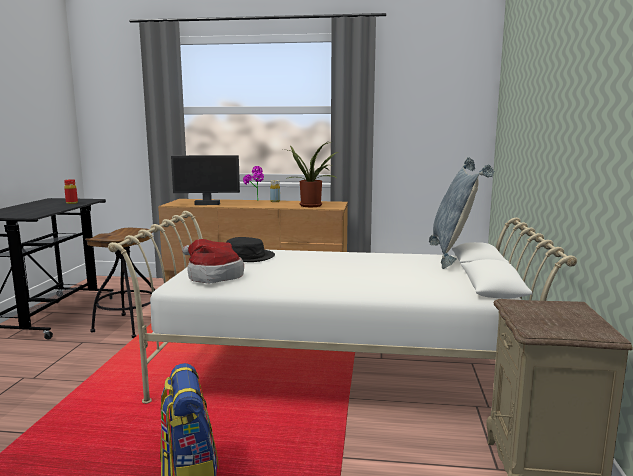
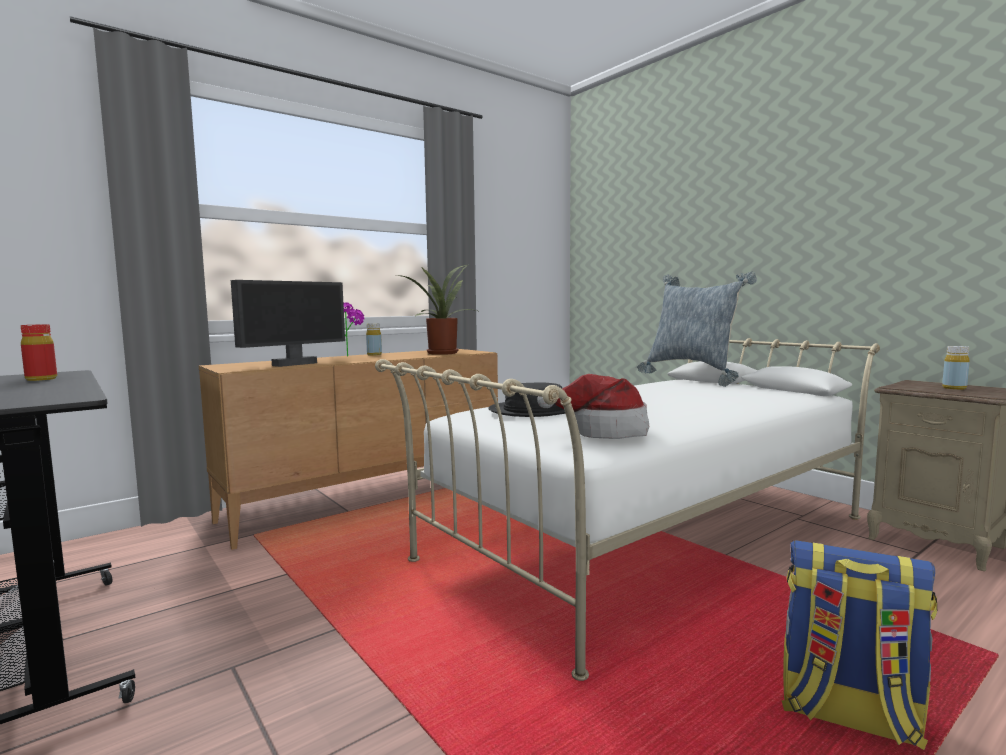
camera: 45 degrees left, 5 degrees down
brown stool [85,228,155,338] -> none
none -> yellow bottle [942,346,970,389]

